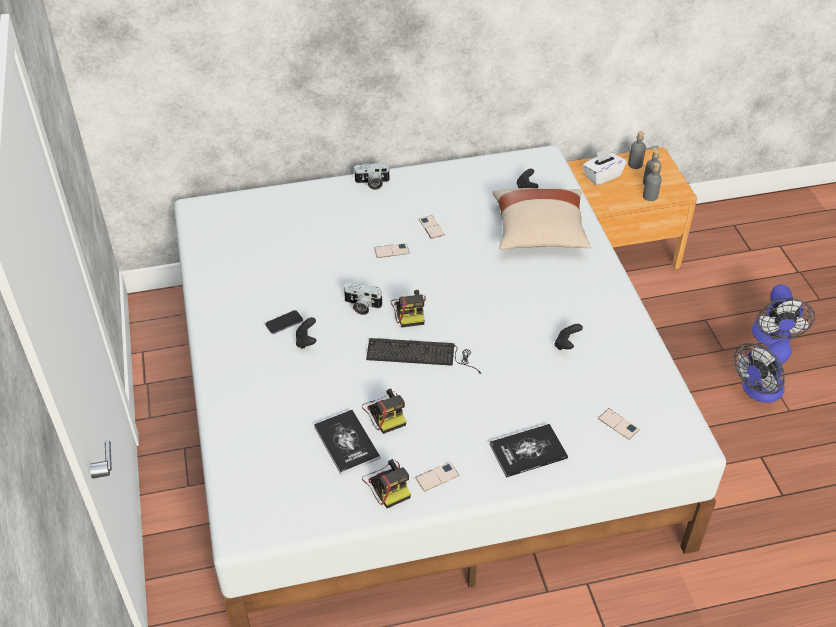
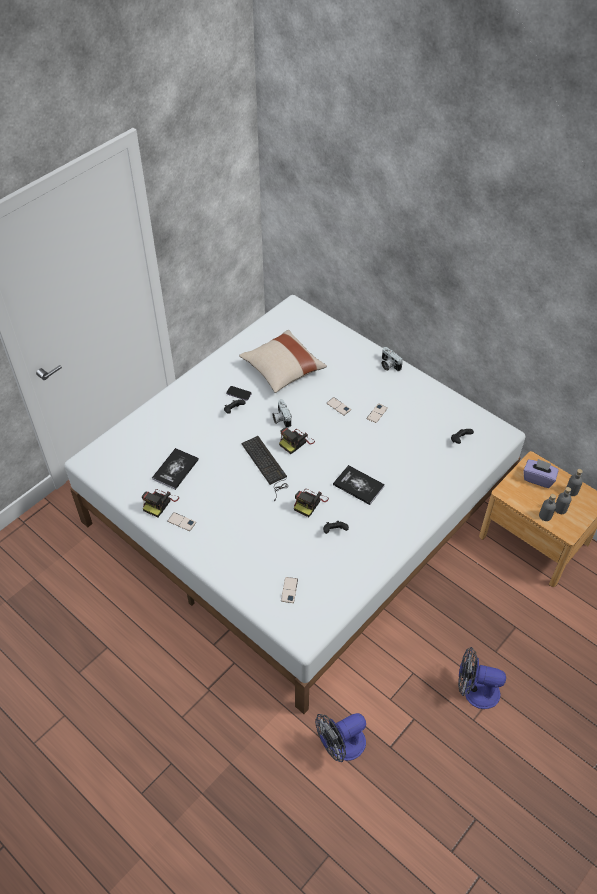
camera: 55 degrees right, 5 degrees up
camera [362,389,406,434] -> camera moved to [294,489,329,517]
book [489,424,568,478] -> book moved to [333,465,385,505]
beige pillow [492,188,591,250] -> beige pillow moved to [239,330,327,393]
white tissue box [583,148,626,186] -> purple tissue box [523,459,559,488]
fan [752,285,815,346] -> fan moved to [315,713,366,762]

